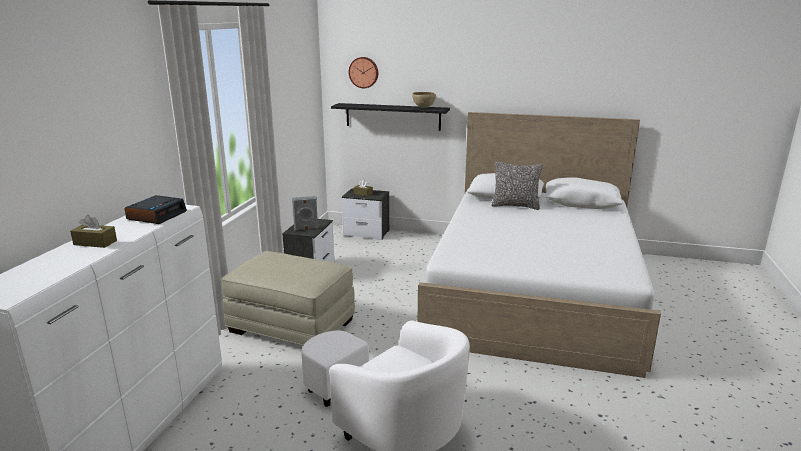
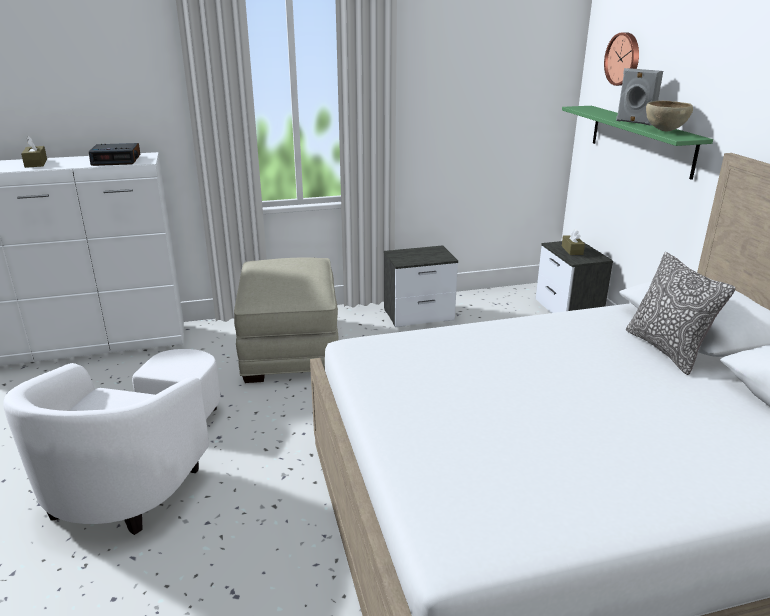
camera: 60 degrees right, 5 degrees up
grey speaker [292,196,318,231] -> grey speaker moved to [616,68,663,126]
black shelf [331,103,450,131] -> green shelf [562,106,713,180]

